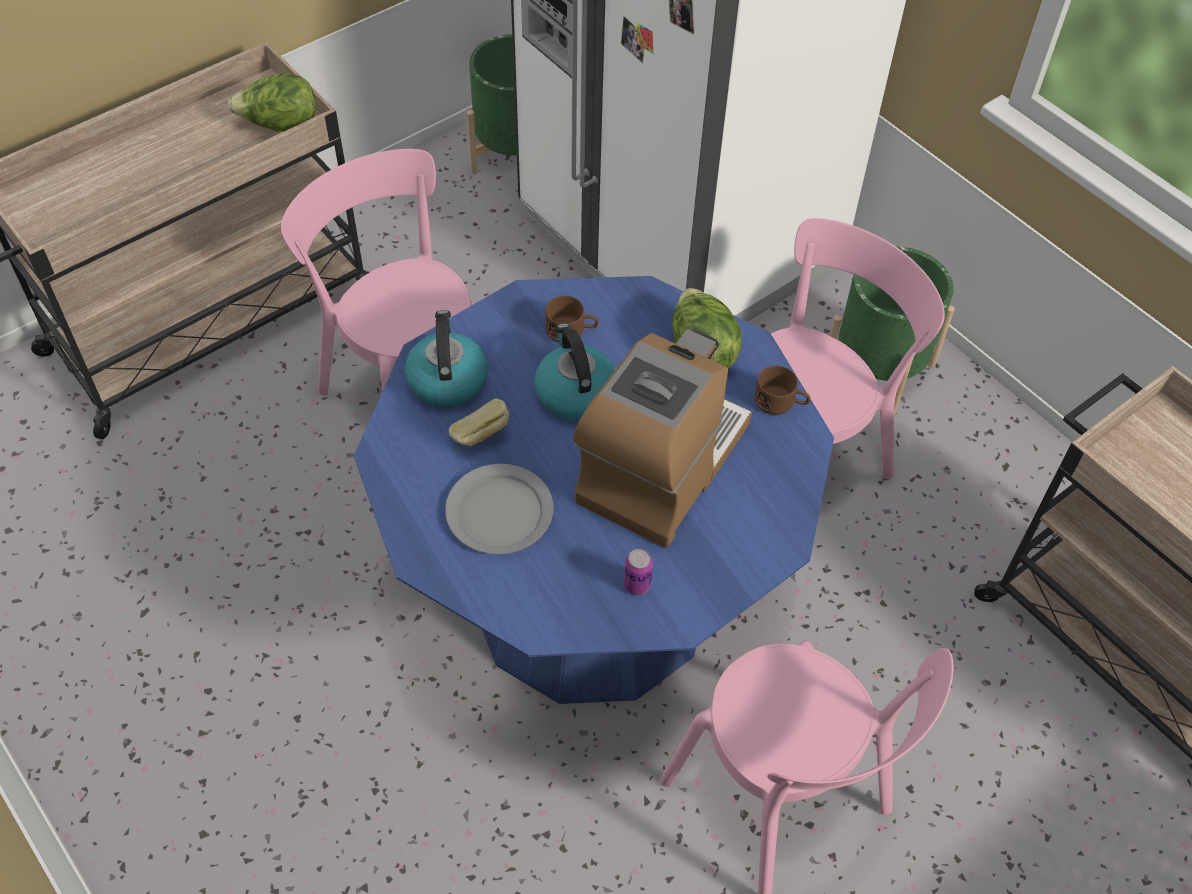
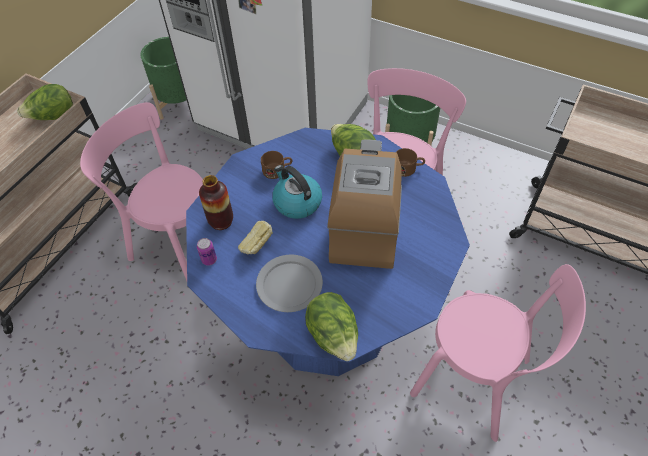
camera: 20 degrees left, 0 degrees up
kettle [404,310,488,407] -> vase [199,175,233,230]
can [624,549,653,595] -> can moved to [197,238,217,266]
none -> lettuce [305,292,358,361]

